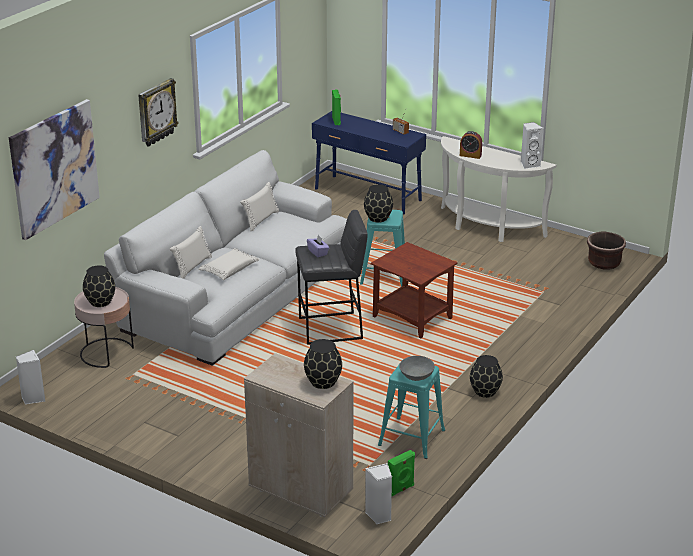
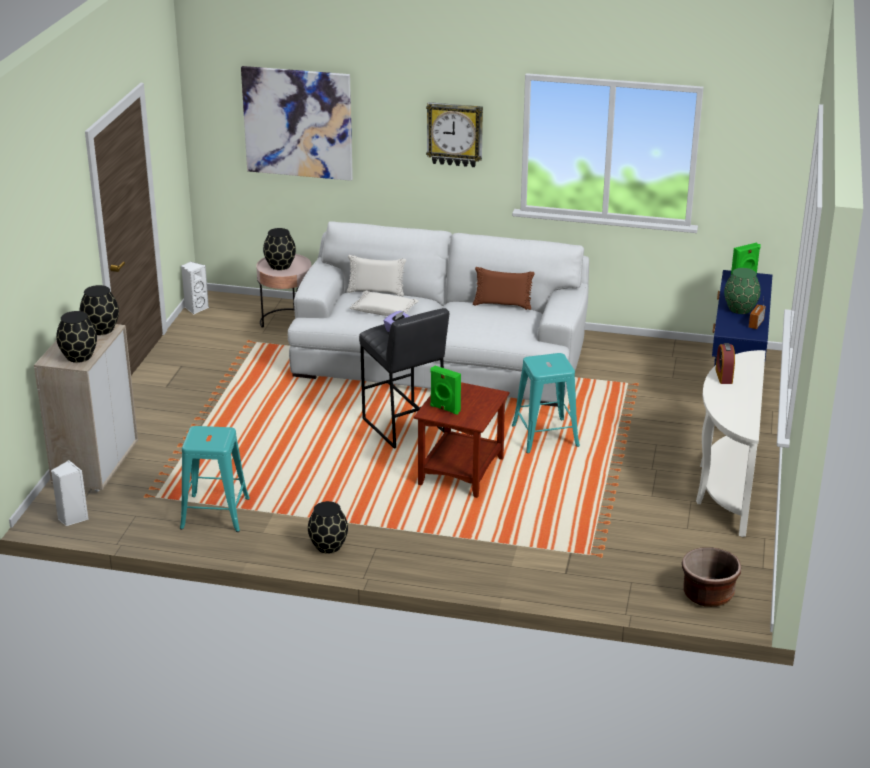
camera: 70 degrees right, 0 degrees up
white pillow [240,182,279,231] -> brown pillow [473,267,535,310]
black vase [364,184,393,223] -> black vase moved to [80,285,119,335]
green speaker [388,450,415,496] -> green speaker moved to [430,366,461,415]
grey bowl [399,356,435,381] -> none
white speaker [521,122,544,169] -> none
none -> green vase [724,268,761,314]

